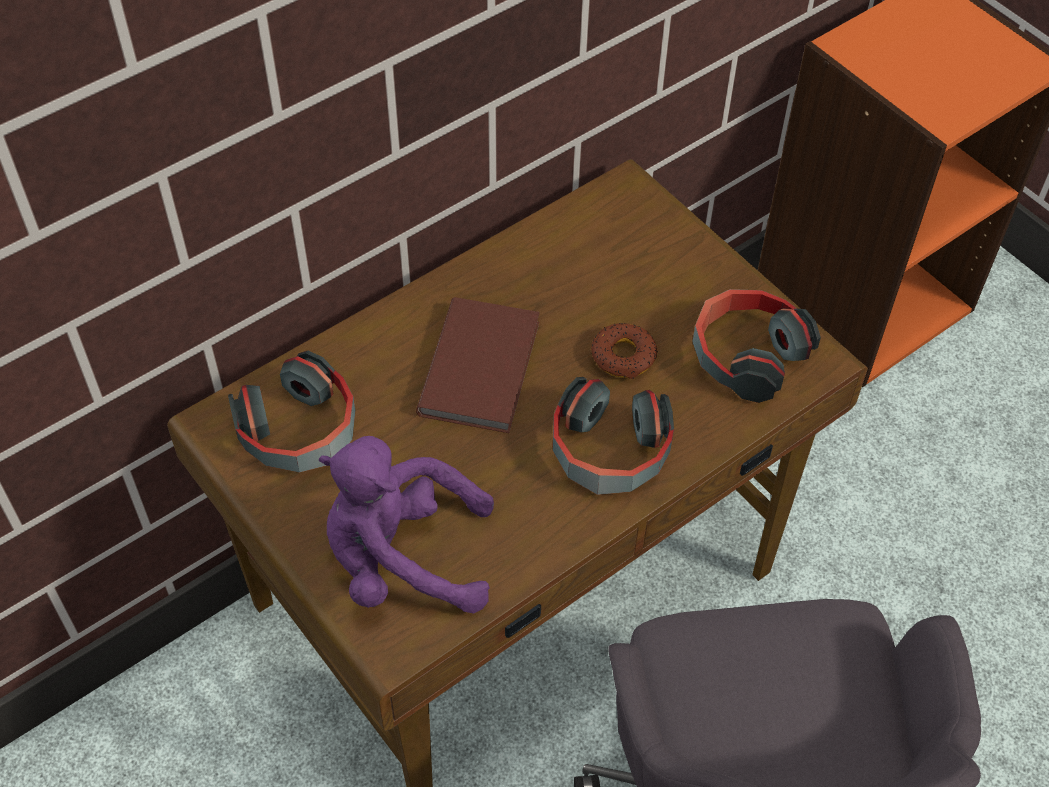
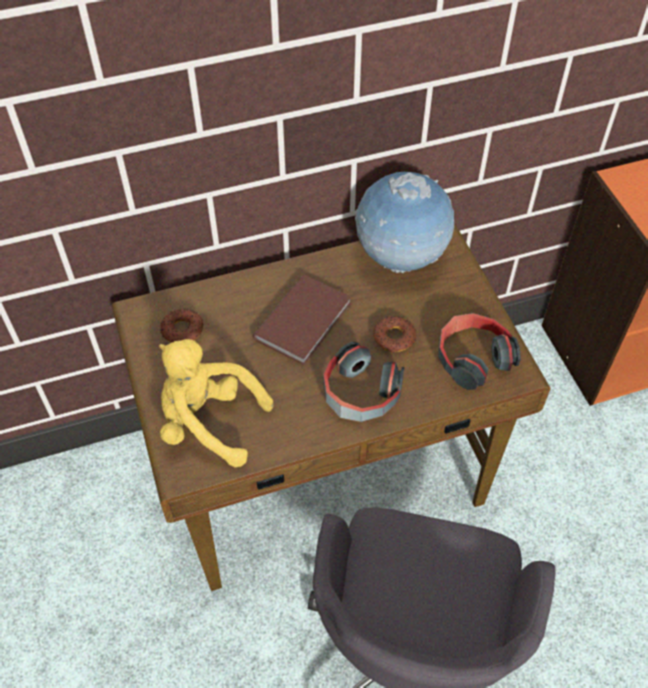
camera: 20 degrees right, 0 degrees up
headphones [228,351,355,473] -> donut [160,309,203,342]
purple plush toy [319,436,494,614] -> yellow plush toy [159,339,274,467]
none -> globe [355,172,454,273]

